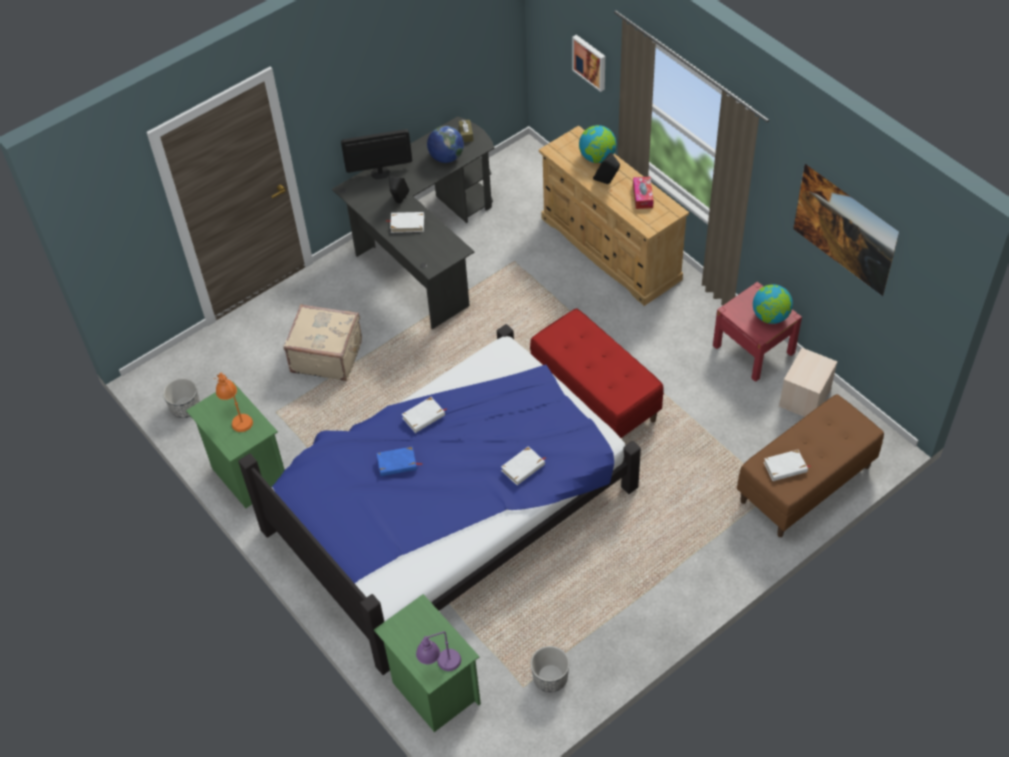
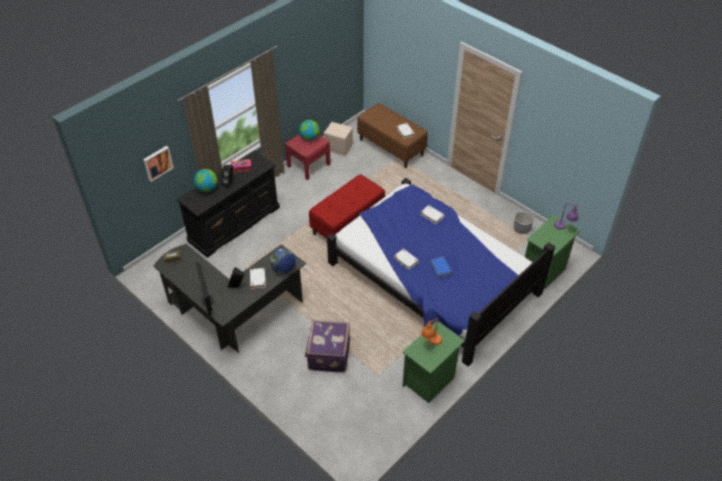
camera: 100 degrees left, 5 degrees down
planter [163,378,200,418] -> none
beige suitcase [284,304,362,381] -> purple suitcase [305,320,350,373]
globe [427,126,464,163] -> globe moved to [270,248,296,273]
beige dresser [539,125,689,306] -> black dresser [177,150,280,258]
picture [793,164,899,296] -> none

